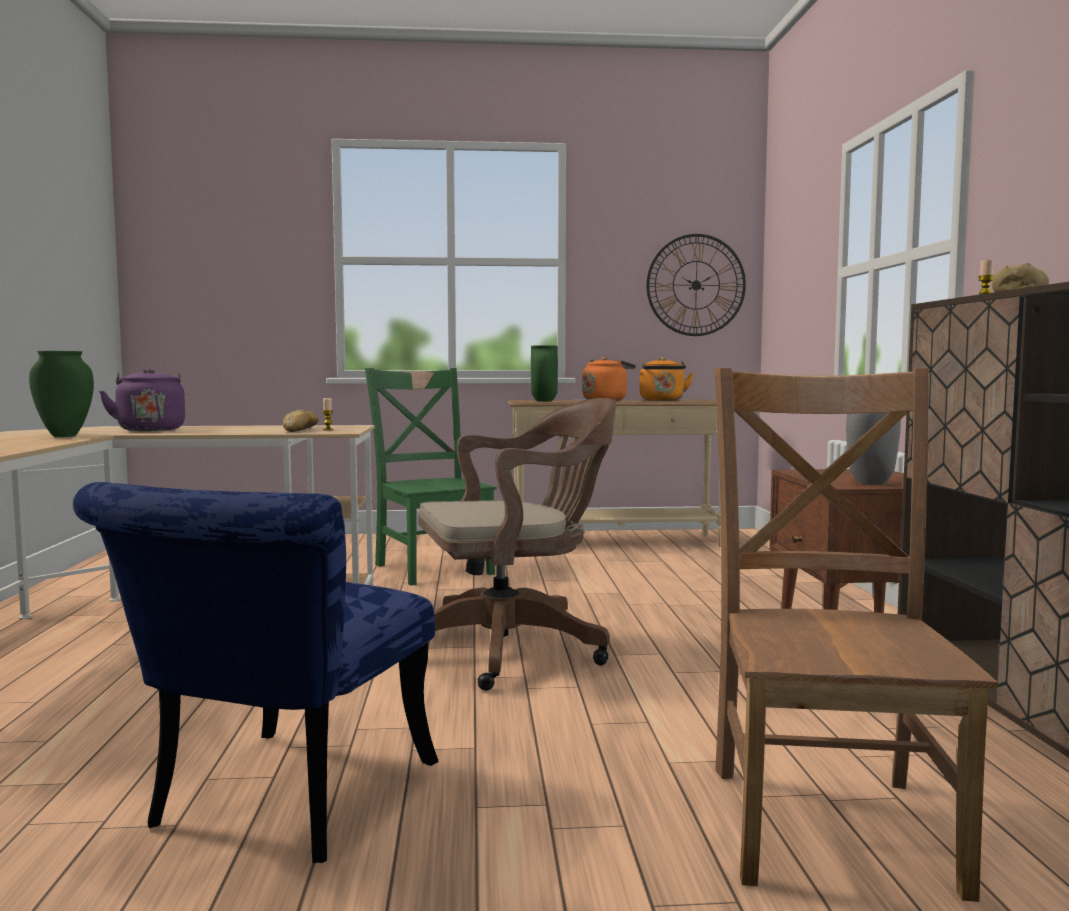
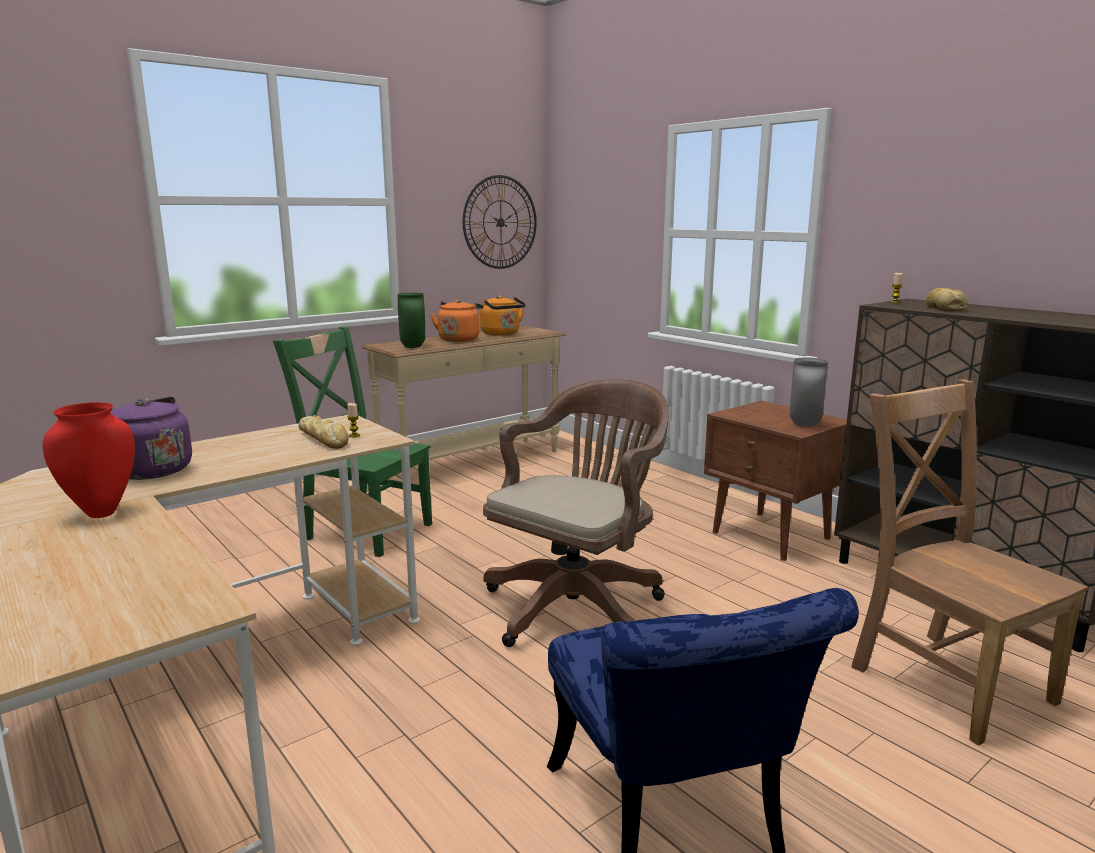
camera: 35 degrees left, 10 degrees up
green vase [29,351,94,437] -> red vase [43,402,135,518]

